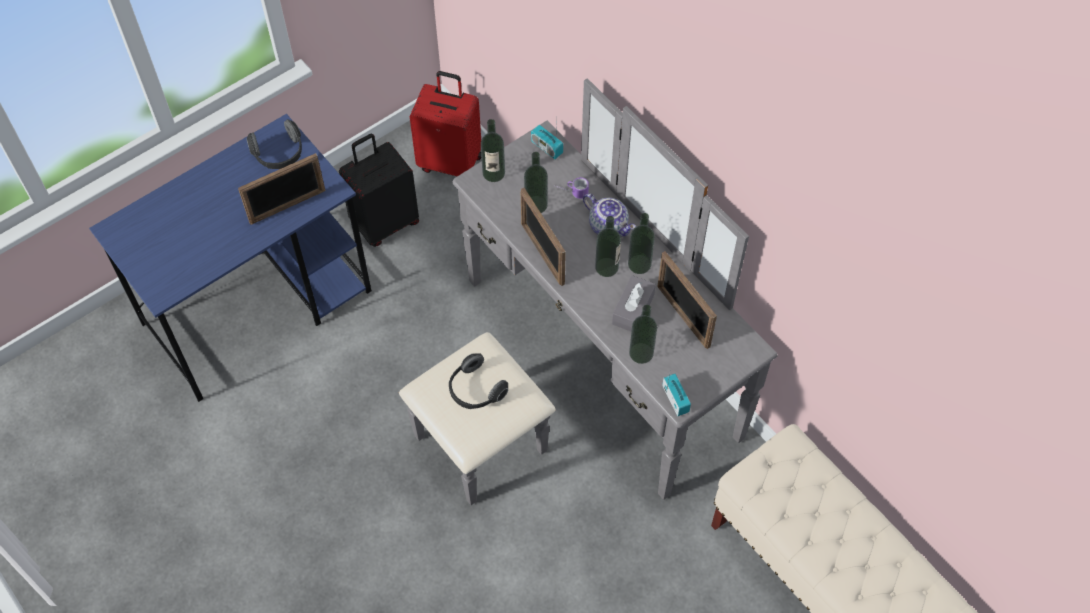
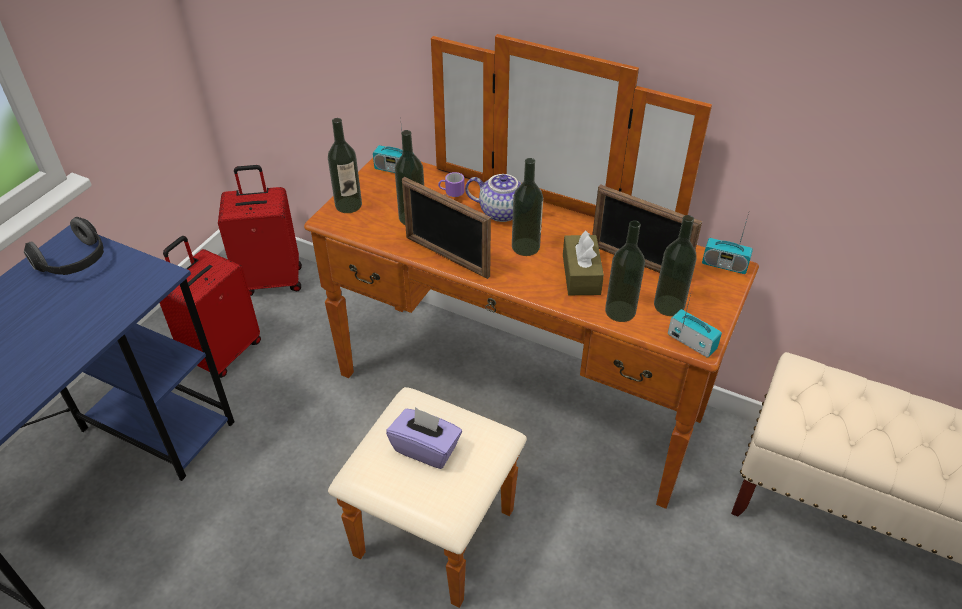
camera: 25 degrees left, 15 degrees down
picture frame [238,153,326,225] -> none
black suitcase [339,134,419,247] -> red suitcase [160,236,261,378]
grey dresser [399,78,778,505] -> brown dresser [304,34,759,608]
headphones [449,353,508,409] -> purple tissue box [386,407,462,469]
grey tissue box [612,275,656,331] -> brown tissue box [563,230,604,295]
bottle [628,213,655,274] -> bottle moved to [654,215,697,316]
none -> radio [702,213,753,274]

